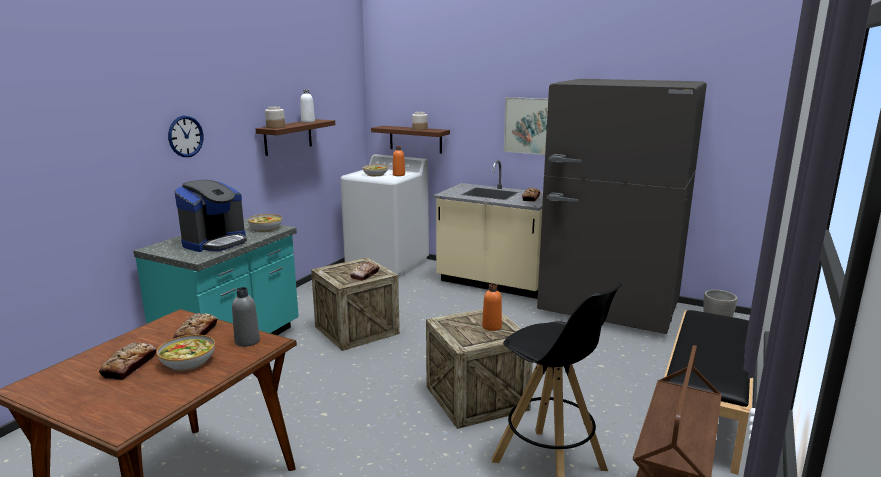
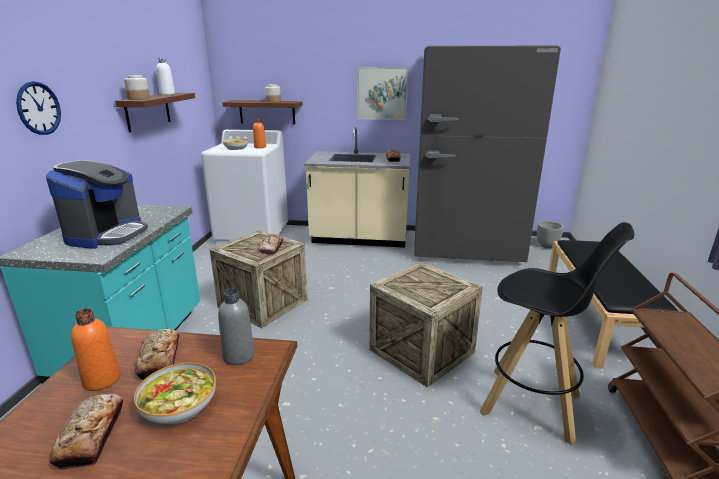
camera: 20 degrees left, 5 degrees up
bowl [248,214,282,232] -> none
orange bottle [482,283,502,331] -> orange bottle moved to [71,308,121,391]

